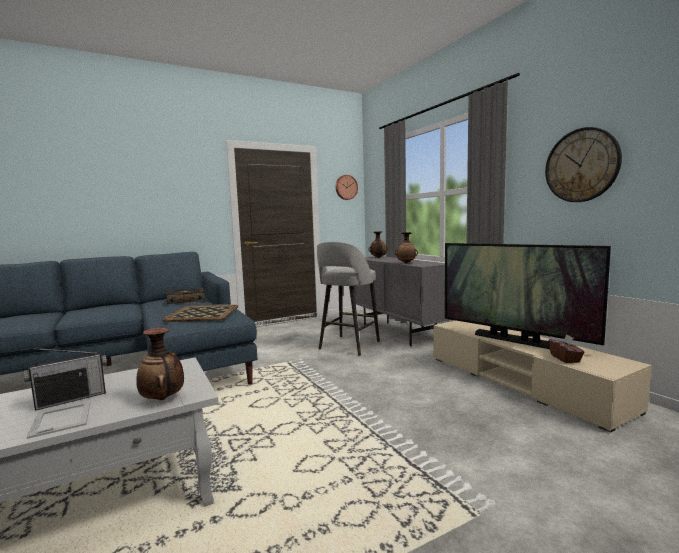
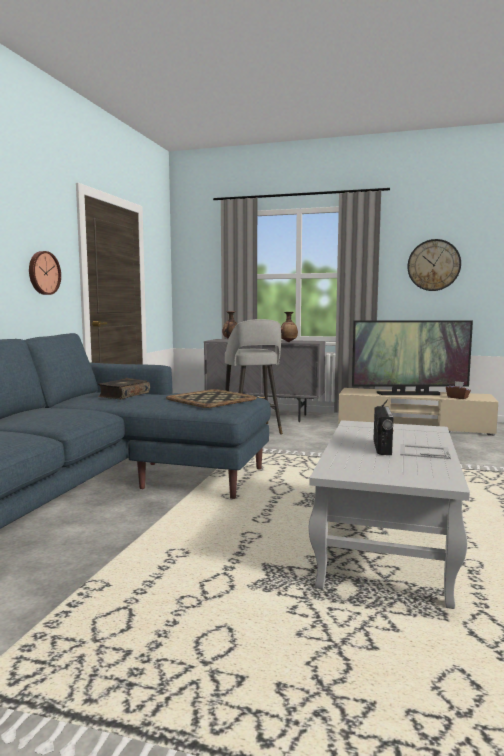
camera: 45 degrees left, 0 degrees up
vase [136,328,184,400] -> none
wall clock [336,175,358,200] -> wall clock moved to [29,251,61,295]

